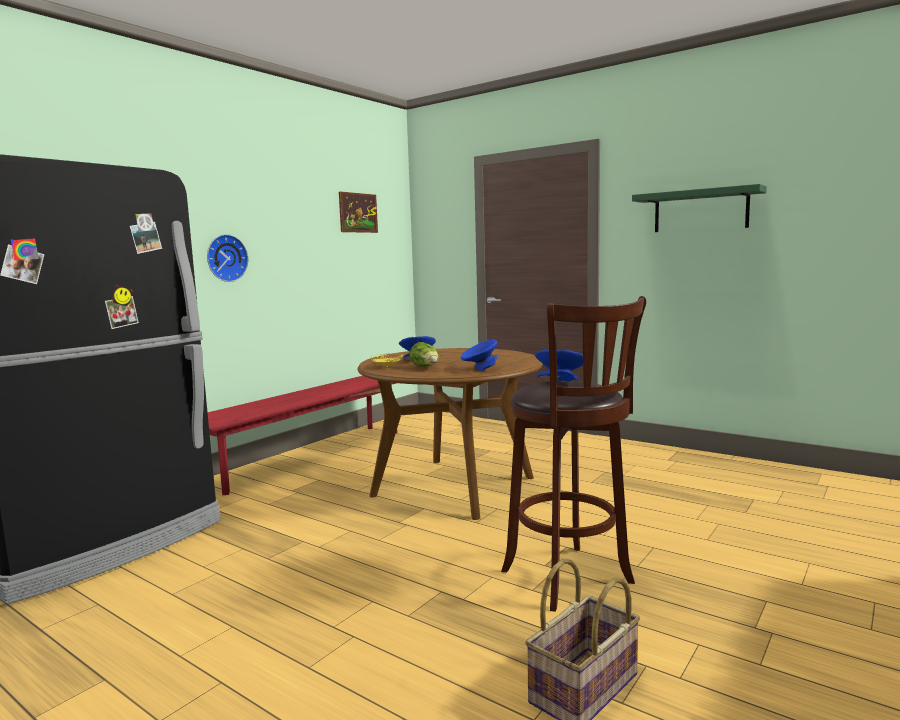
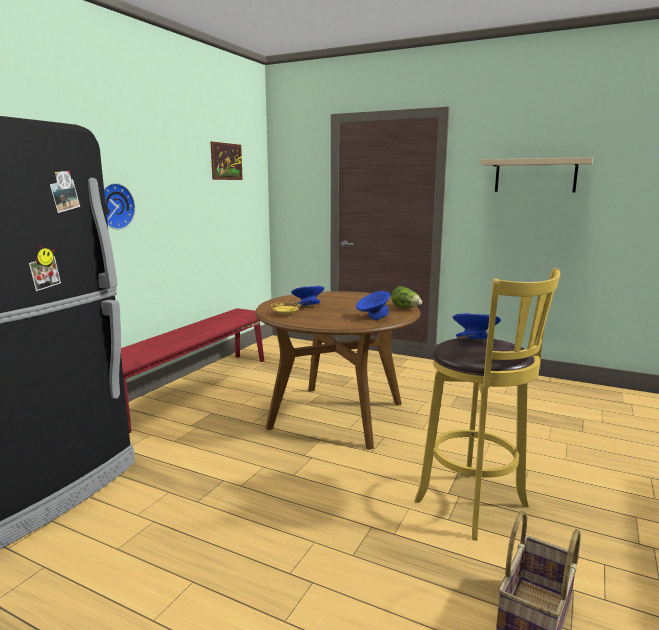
camera: 10 degrees left, 5 degrees up
lettuce [410,342,439,367] -> lettuce moved to [391,286,422,308]
brown stool [501,296,646,612] -> yellow stool [414,268,560,541]
green shelf [632,184,767,232] -> beige shelf [480,157,593,192]

